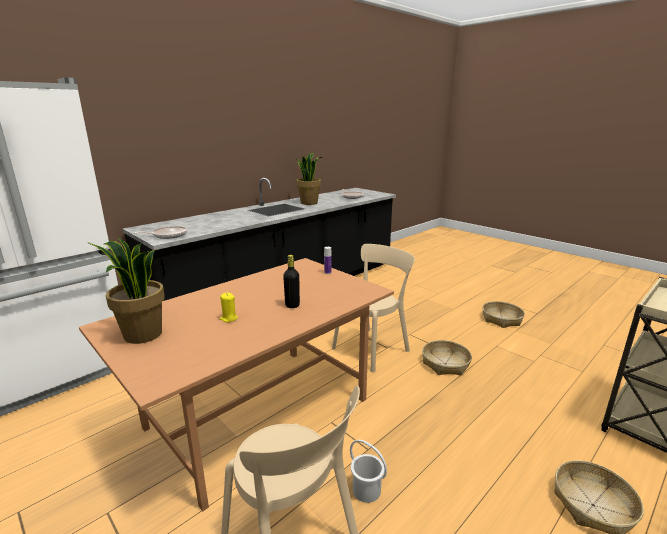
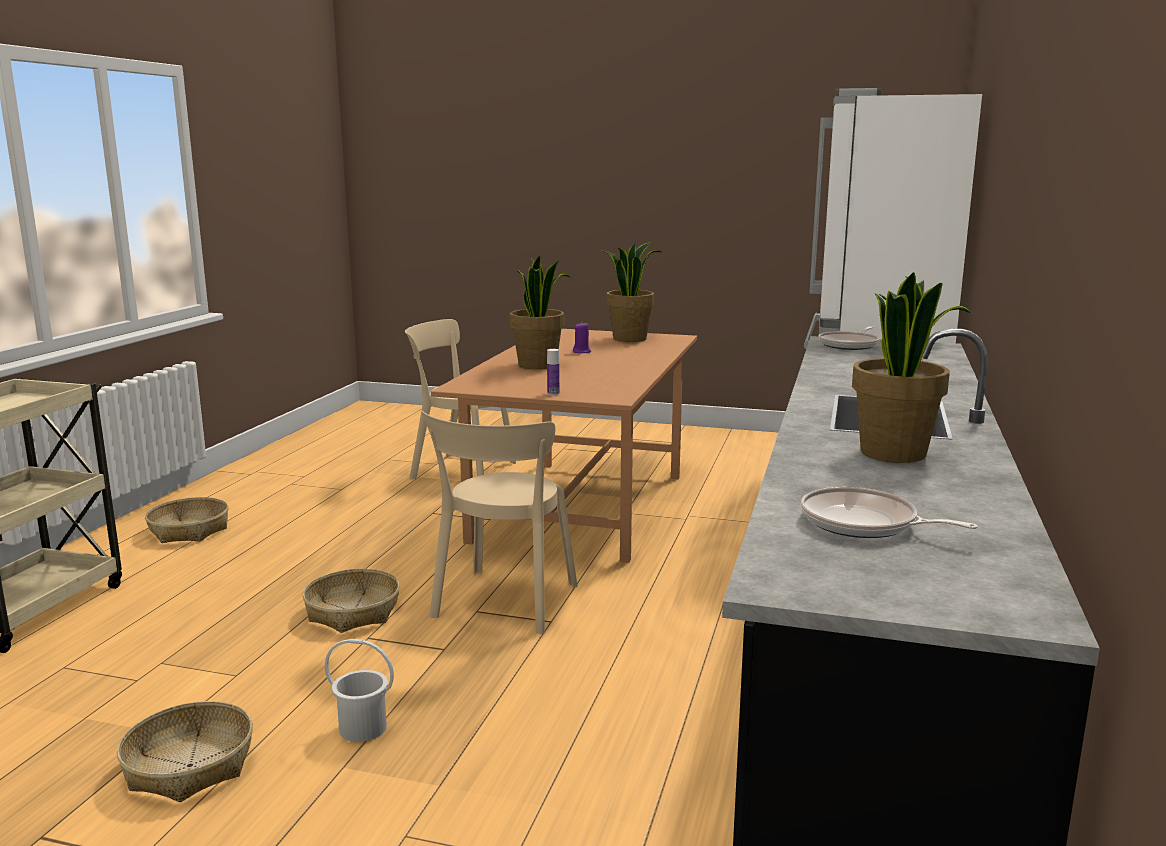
camera: 150 degrees right, 5 degrees down
yellow candle [220,292,238,322] -> purple candle [573,322,591,353]
black bottle [283,255,300,308] -> potted plant [509,256,570,369]
white bucket [350,440,387,503] -> white bucket moved to [325,639,394,742]

